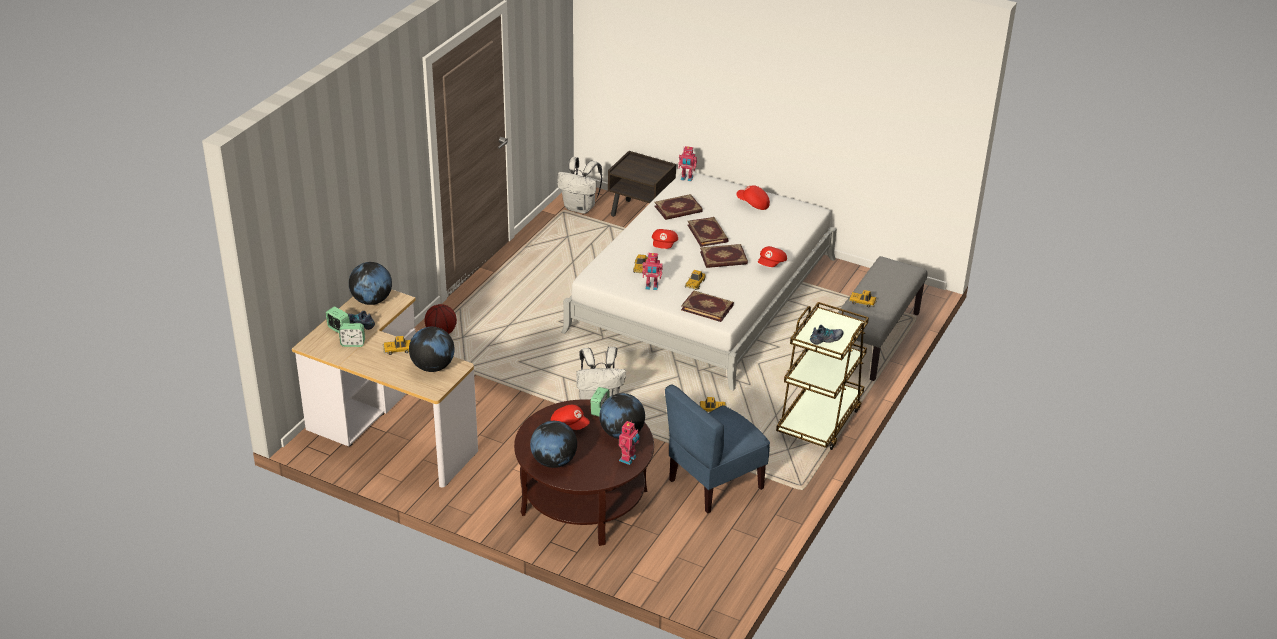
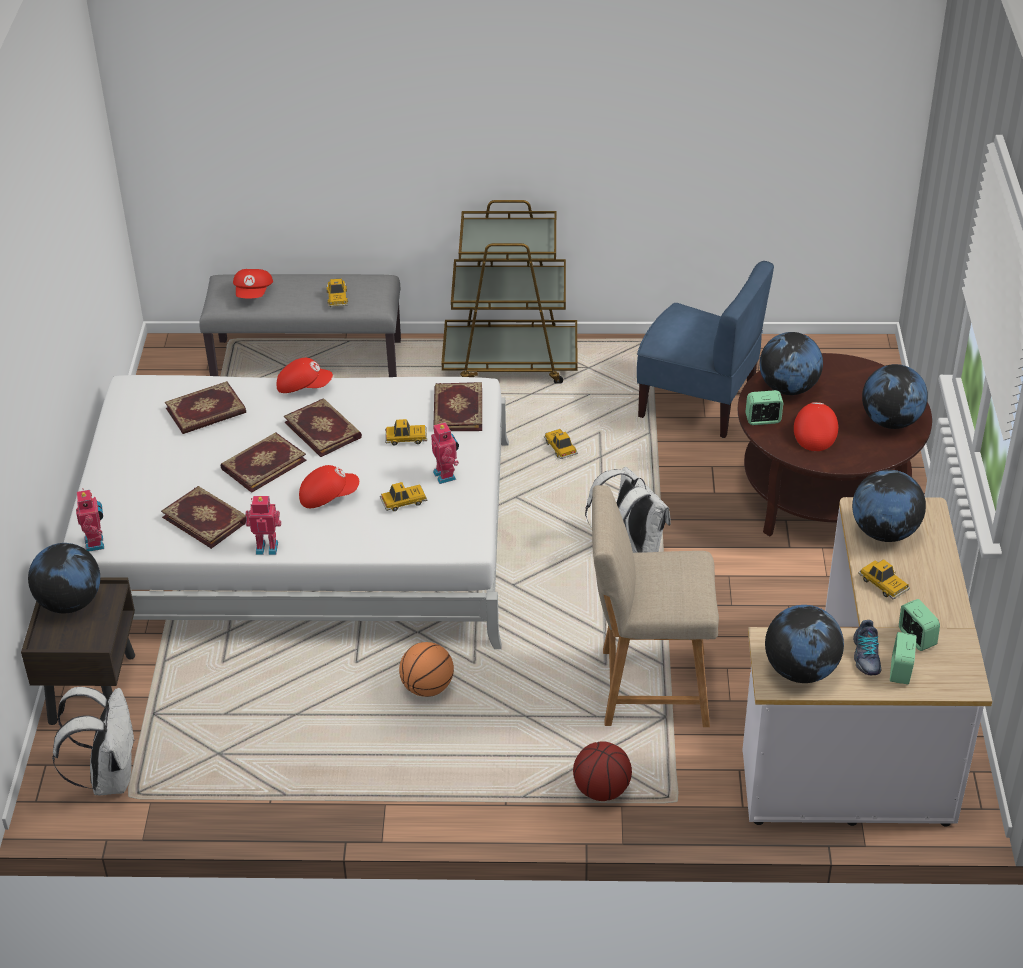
camera: 115 degrees left, 5 degrees up
toy robot [619,421,640,465] -> toy robot moved to [245,496,281,555]
red cap [737,185,770,210] -> red cap moved to [233,269,273,298]
shoe [810,325,843,345] -> none
none -> globe [28,543,100,613]
none -> book [165,381,246,434]
none -> basketball [399,642,454,697]
none -> beige chair [592,485,719,727]

